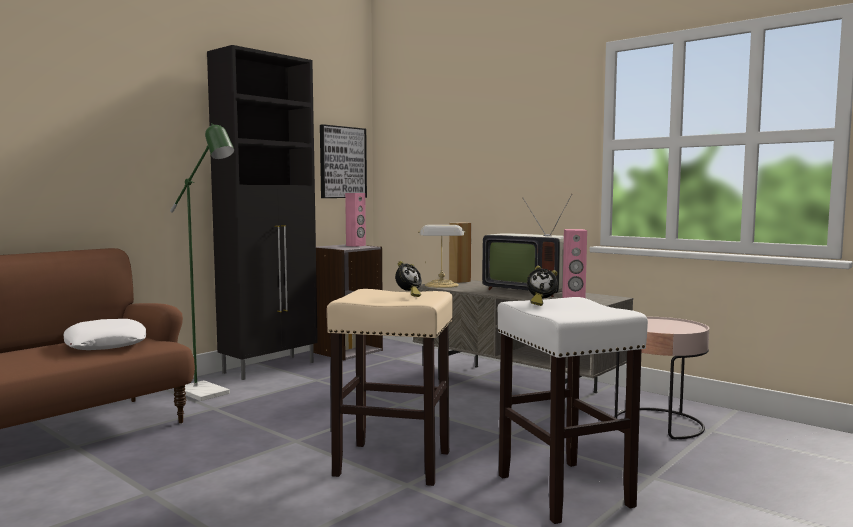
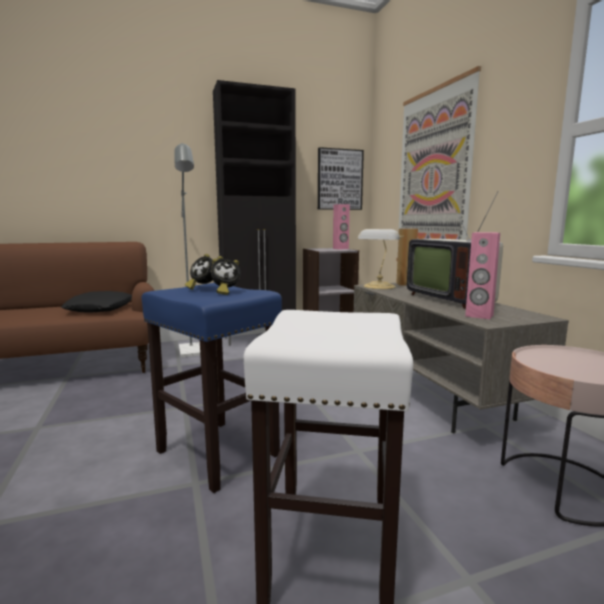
camera: 30 degrees right, 5 degrees up
white pillow [64,319,146,350] -> black pillow [61,291,132,313]
green floor lamp [170,123,234,401] -> grey floor lamp [174,143,200,358]
beige stool [327,289,453,486] -> blue stool [142,283,282,493]
alarm clock [527,266,558,306] -> alarm clock moved to [185,254,217,290]
none -> picture [396,66,481,261]

